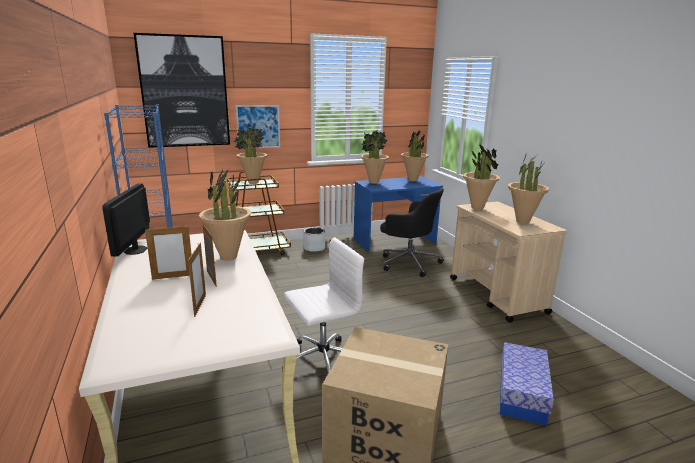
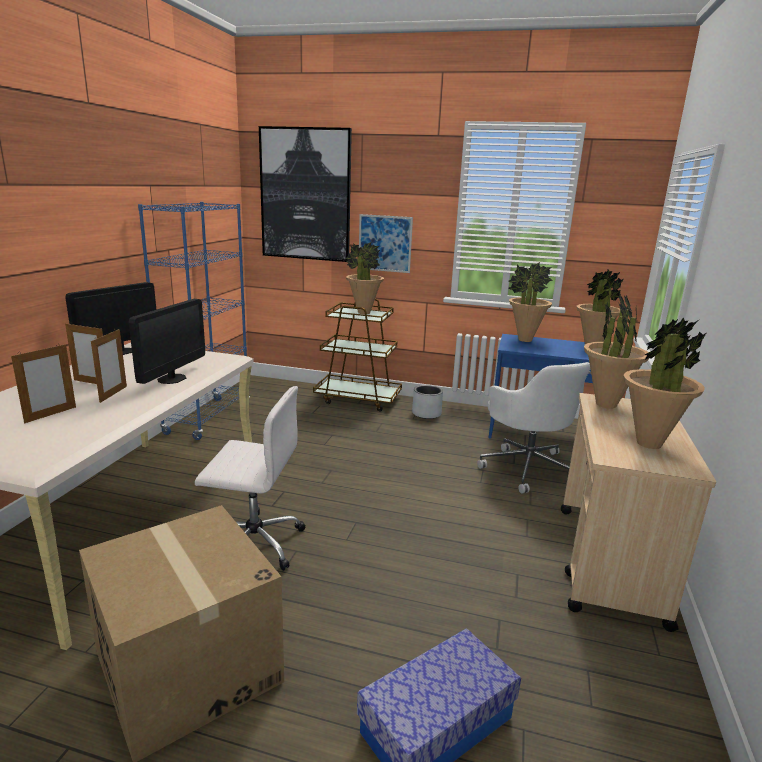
camera: 35 degrees right, 0 degrees up
potted plant [199,169,251,261] -> monitor [129,299,205,384]
black office chair [380,188,444,277] -> white office chair [477,362,590,493]

